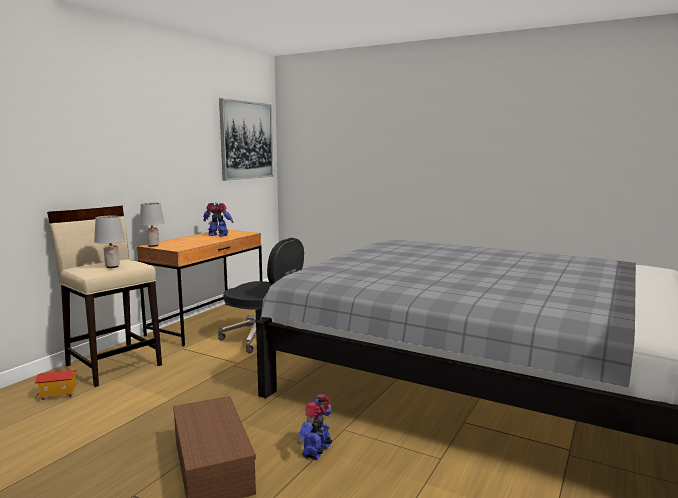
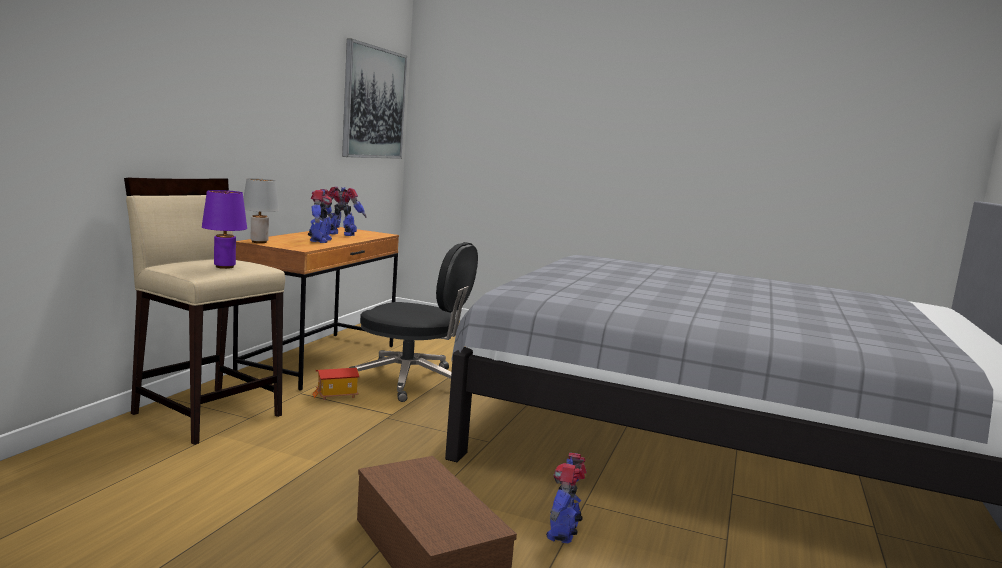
camera: 10 degrees left, 0 degrees up
toy house [35,369,78,400] -> toy house moved to [312,368,360,400]
grey table lamp [94,215,125,268] -> purple table lamp [202,190,247,269]
none -> toy robot [308,189,333,243]

